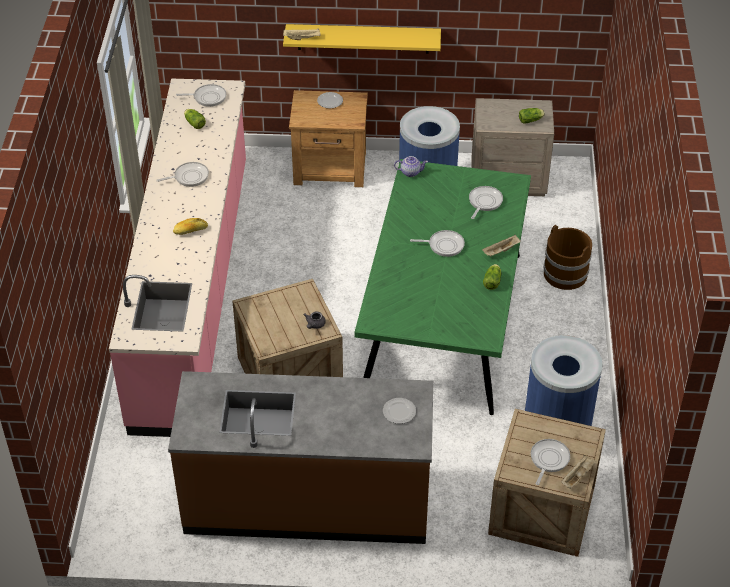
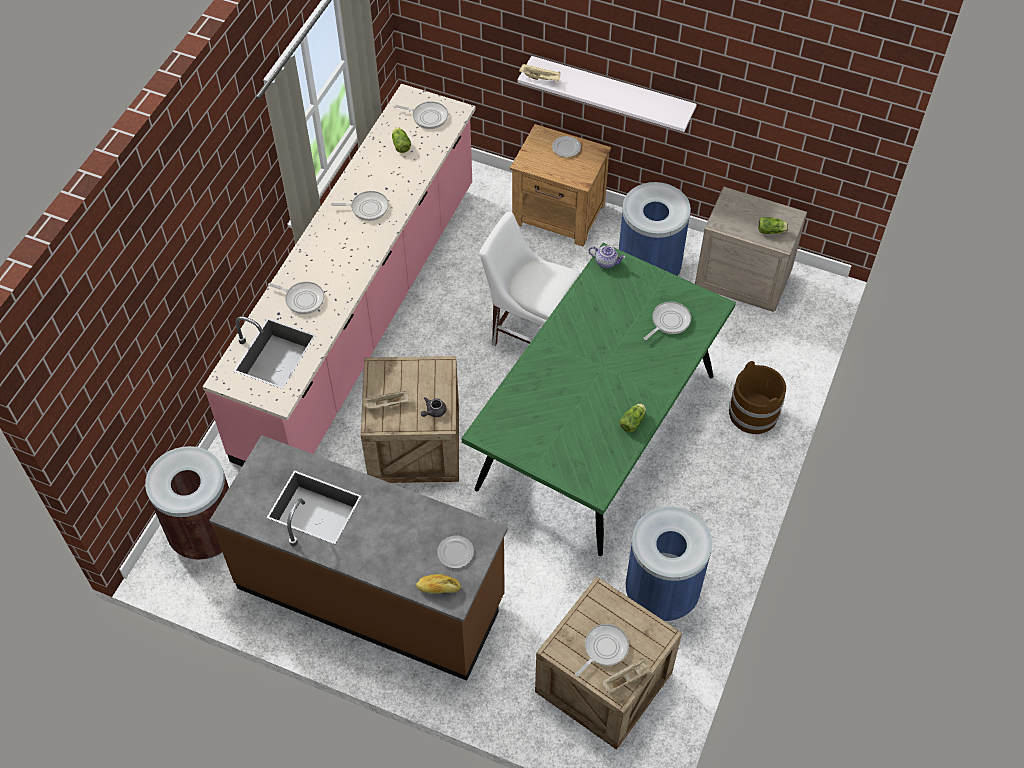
camera: 20 degrees right, 10 degrees up
bread [173,218,208,235] -> bread moved to [416,574,461,594]
yellow shelf [283,24,441,54] -> white shelf [517,56,697,132]
frying pan [410,230,465,257] -> frying pan moved to [268,282,324,314]
beige tray [482,235,521,257] -> beige tray moved to [363,391,409,409]
none -> brown trash can [145,446,229,560]
none -> white chair [479,212,580,346]

